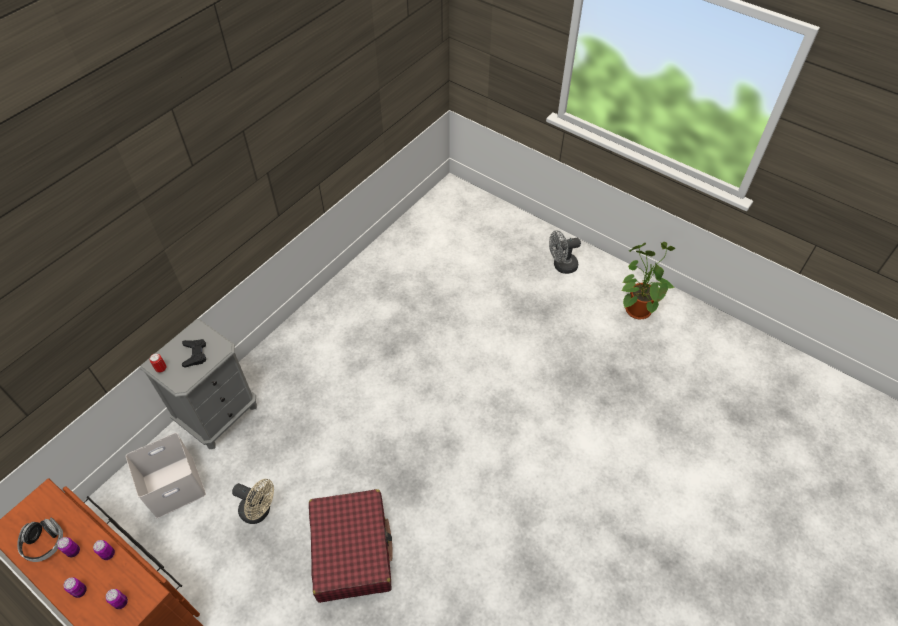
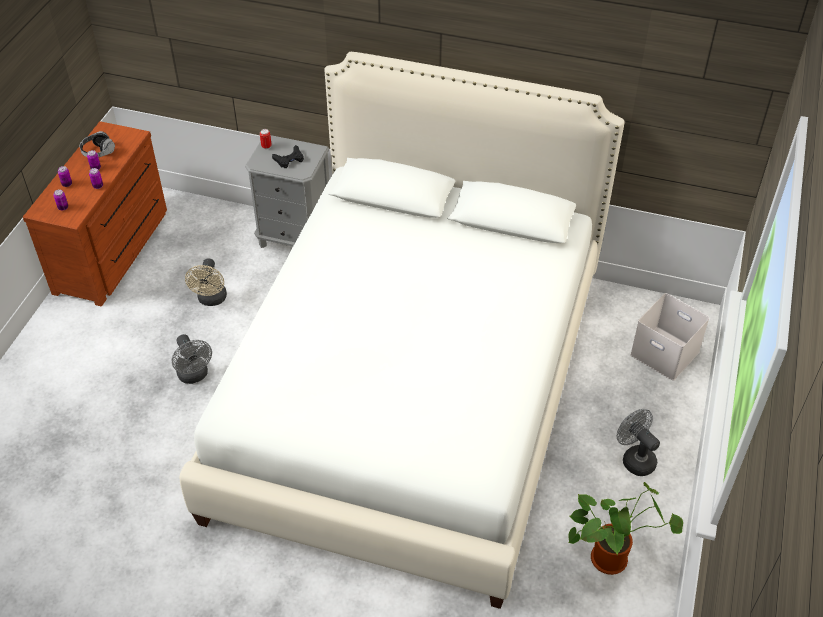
camera: 70 degrees right, 5 degrees down
white storage box [126,433,206,518] -> white storage box moved to [630,293,710,381]
red suitcase [309,489,393,603] -> grey fan [171,334,212,384]
none -> white bed [179,52,625,609]

